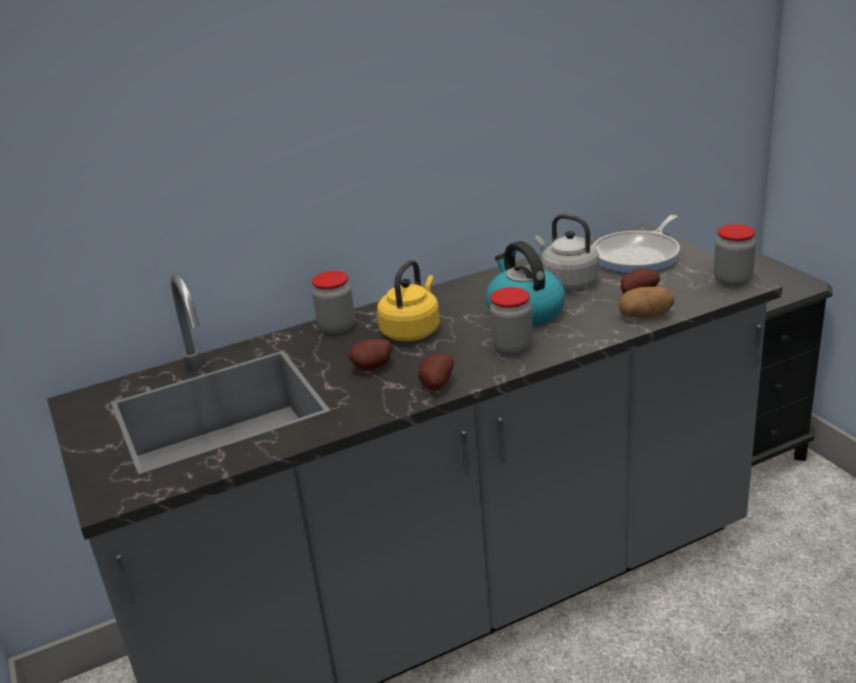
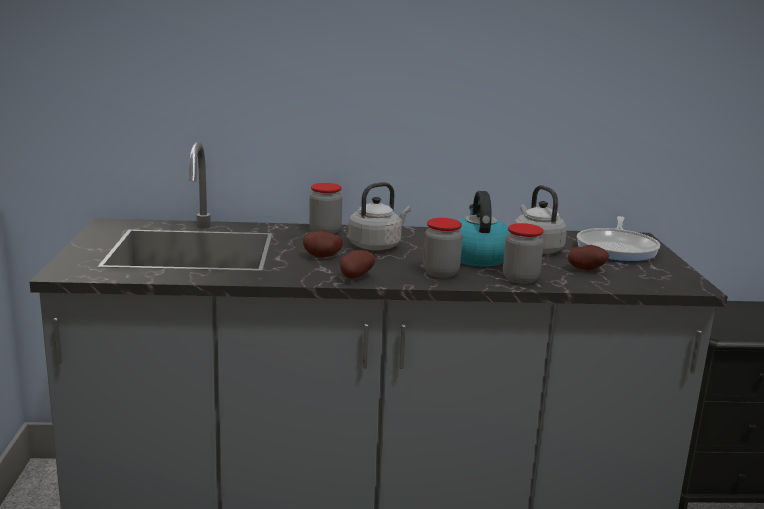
camera: 20 degrees right, 10 degrees down
yellow kettle [377,260,440,341] -> grey kettle [348,182,411,250]
frying pan [593,215,680,274] -> frying pan turned 45 degrees counterclockwise [577,216,660,262]
potato [619,287,674,318] -> none
jar [714,224,756,287] -> jar moved to [503,223,544,284]

